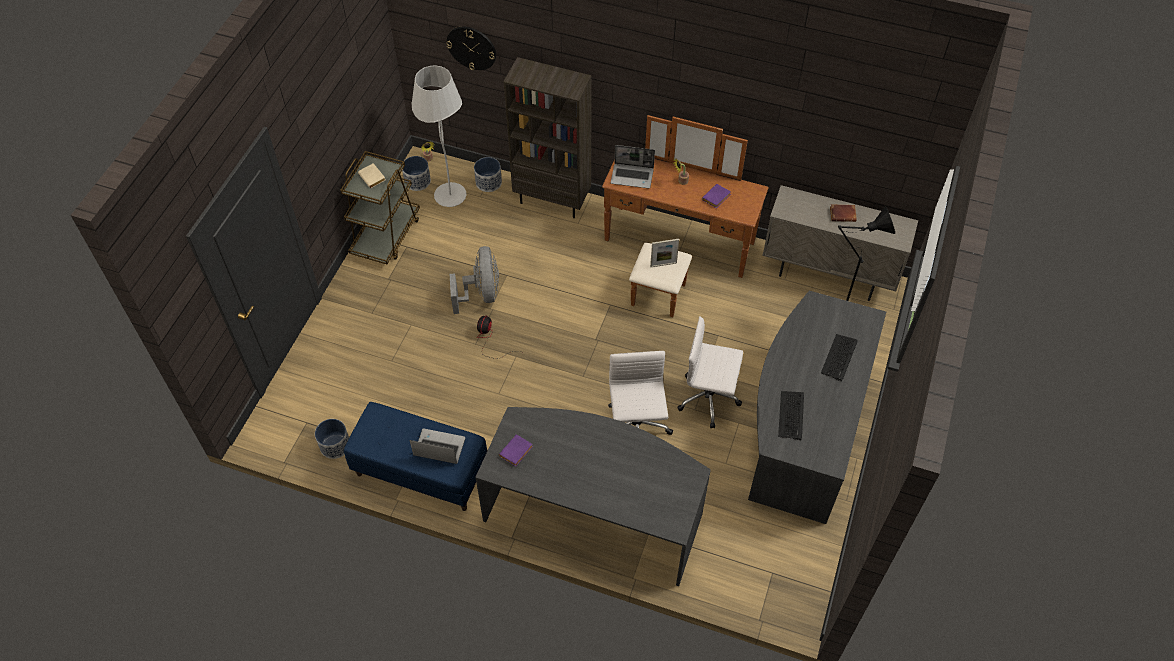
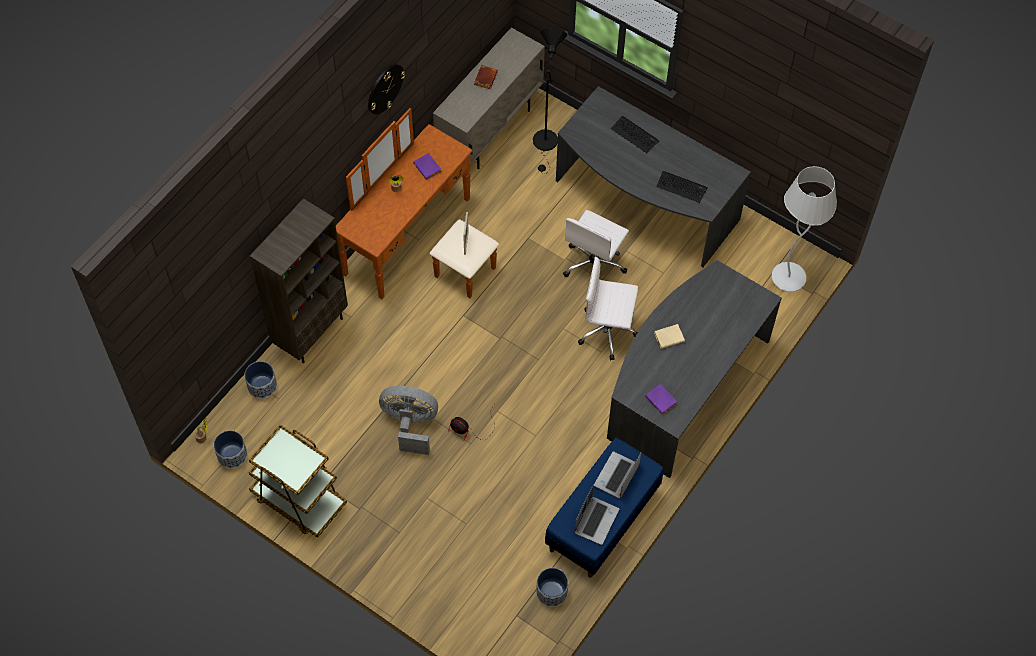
camera: 75 degrees left, 5 degrees up
beige book [358,163,385,188] -> beige book moved to [654,324,685,349]
white floor lamp [412,65,467,207] -> white floor lamp moved to [772,166,837,292]
wall clock [446,26,496,70] -> wall clock moved to [368,64,405,115]
laptop [611,145,655,188] -> laptop moved to [574,485,619,545]

